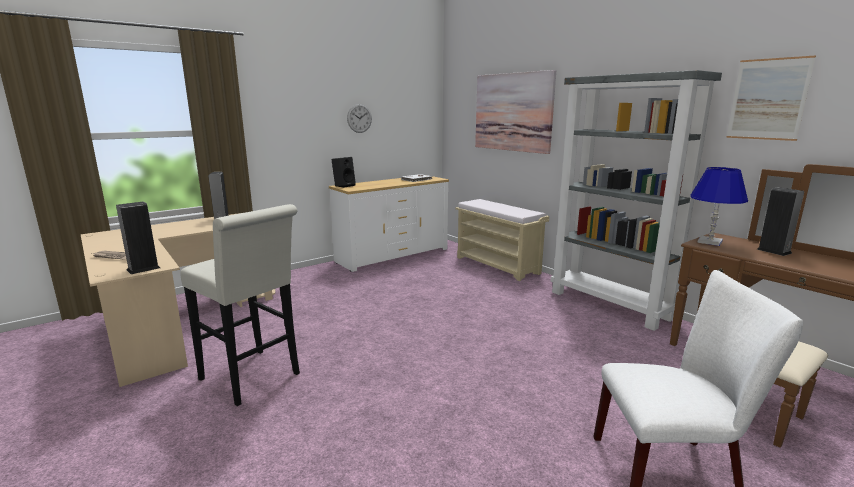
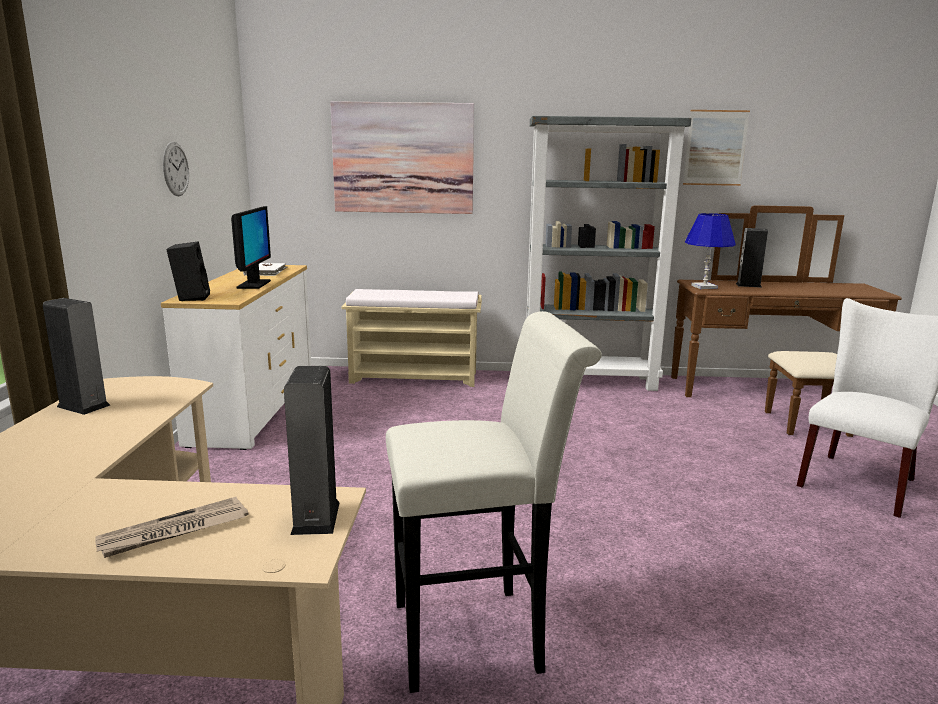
camera: 50 degrees left, 0 degrees up
none -> monitor [231,206,271,289]

